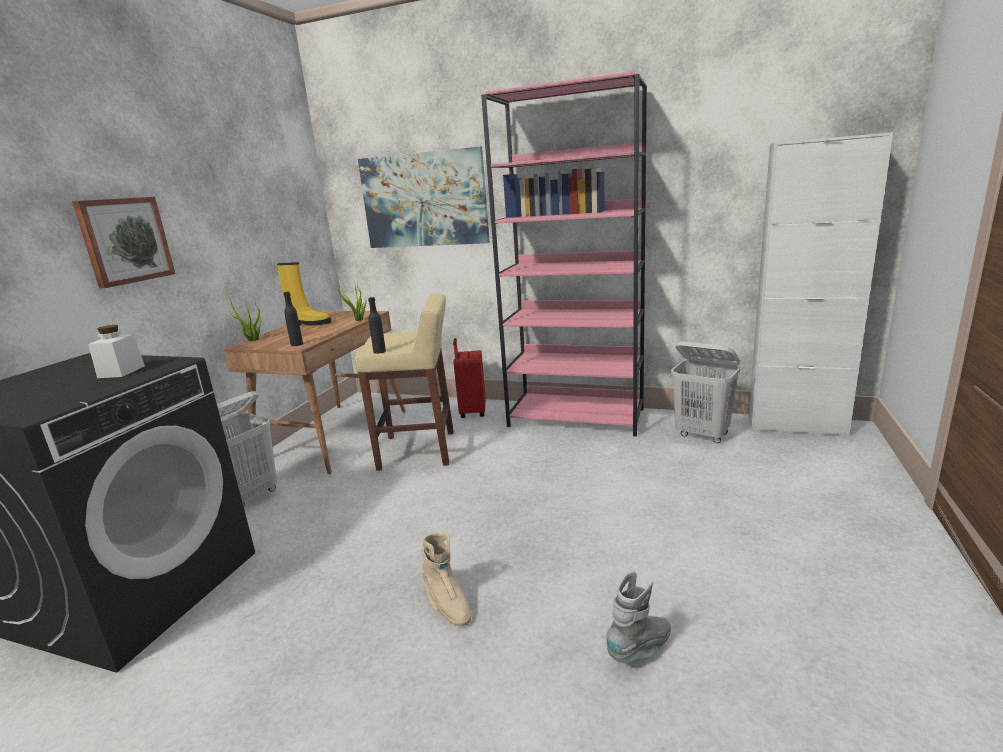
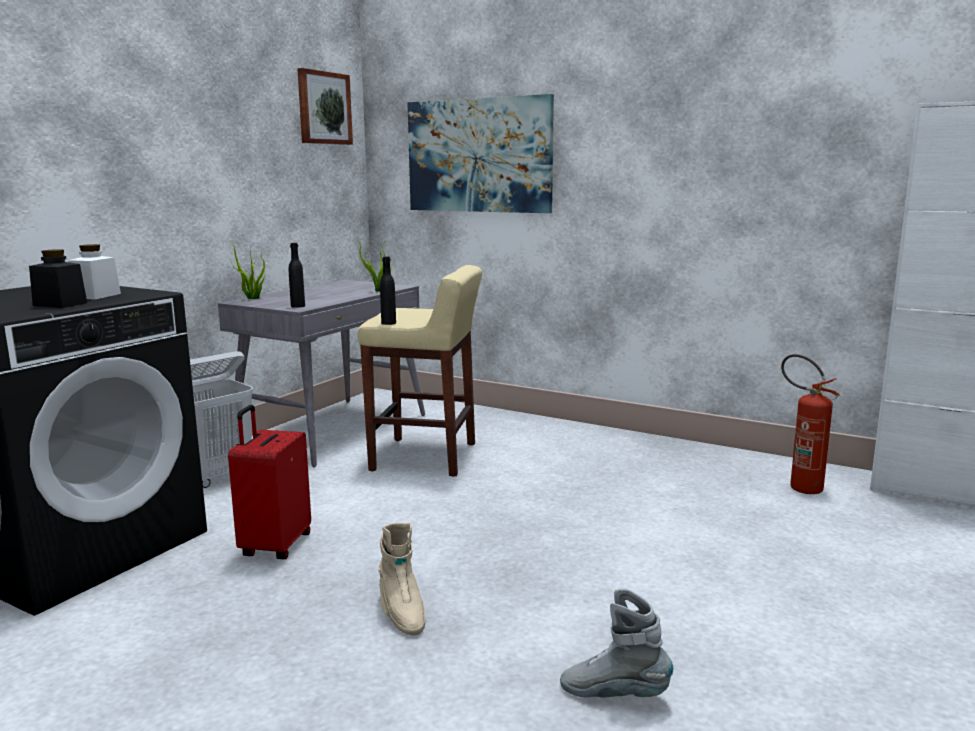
camera: 10 degrees right, 5 degrees down
picture [72,197,175,288] -> picture moved to [297,68,353,145]
brown desk [224,311,406,474] -> grey desk [218,280,425,467]
yellow boot [277,262,331,326] -> none
red suitcase [453,338,486,418] -> red suitcase moved to [228,405,311,559]
pink bookcase [481,71,647,436] -> none
grey boot [605,571,671,663] -> grey boot turned 135 degrees counterclockwise [560,588,673,698]
white laundry basket [671,342,740,443] -> fire extinguisher [781,354,840,494]
none -> black jar [29,249,87,308]

